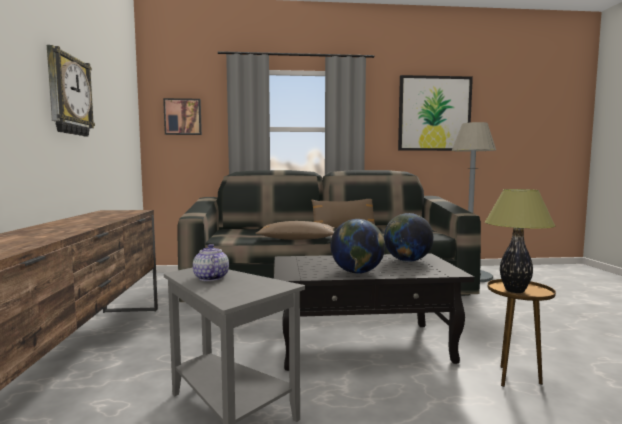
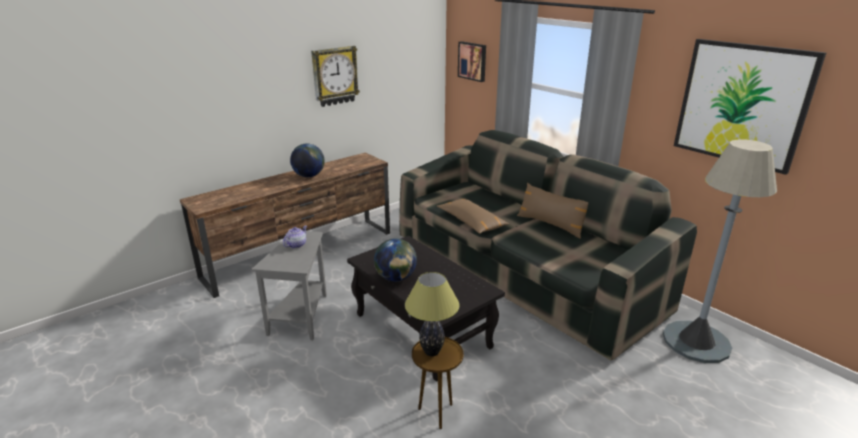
camera: 55 degrees right, 20 degrees up
globe [384,213,433,262] -> globe moved to [290,144,325,177]

